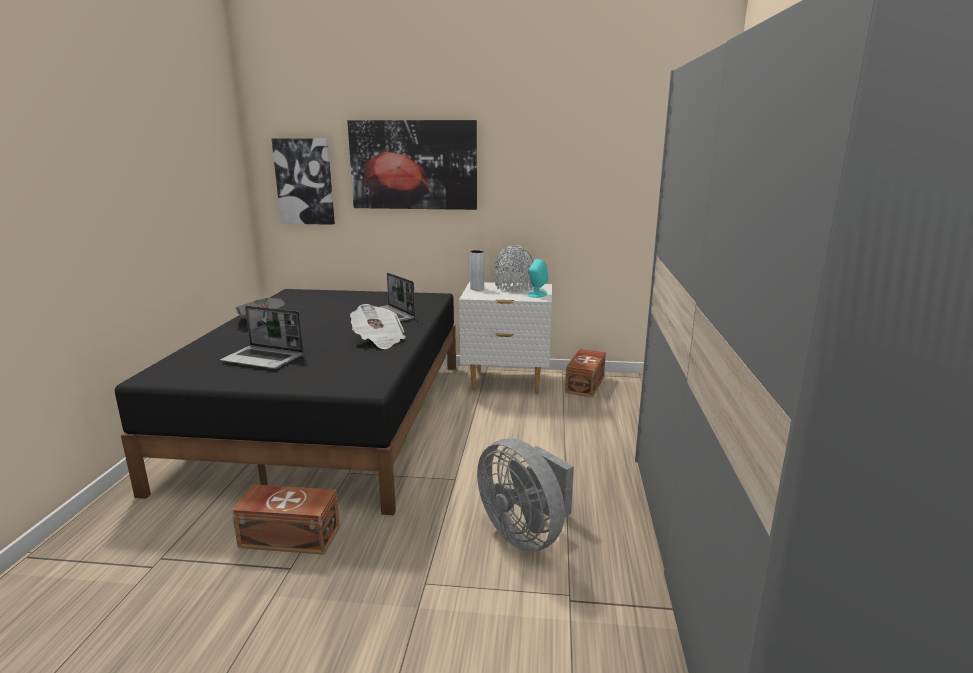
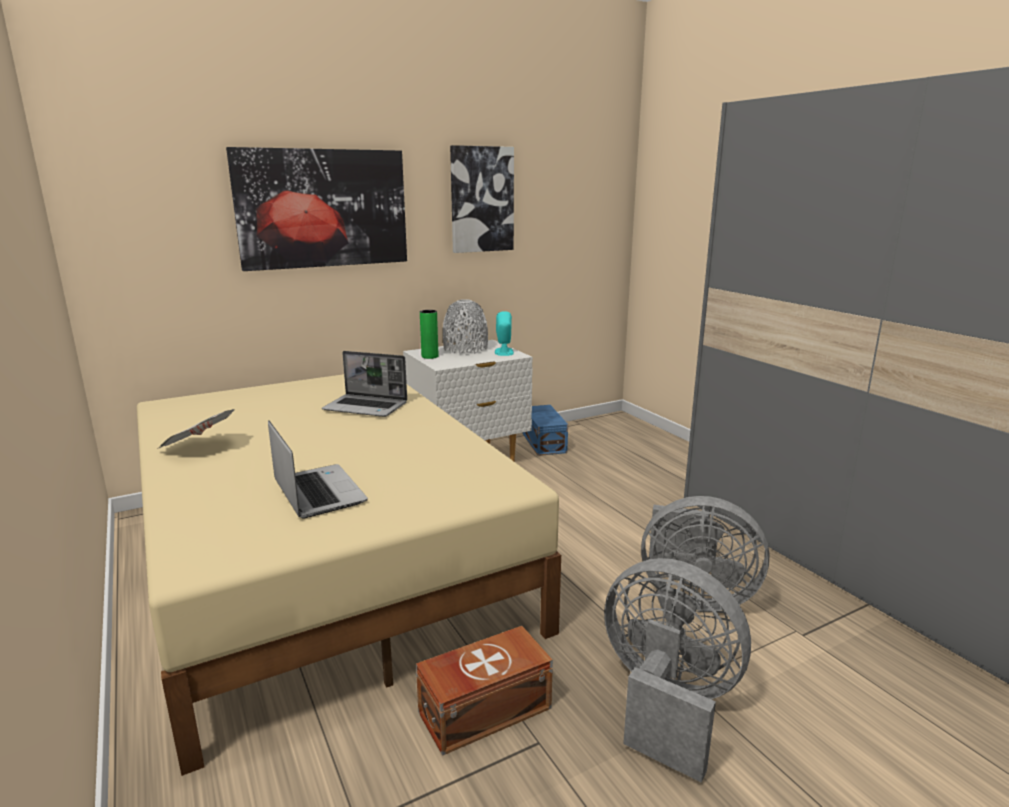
camera: 35 degrees left, 0 degrees up
black bed [115,289,456,515] -> beige bed [137,374,561,776]
laptop [220,306,304,369] -> laptop turned 105 degrees counterclockwise [268,420,368,519]
picture [272,138,335,225] -> picture moved to [450,145,514,253]
newspaper [350,304,406,349] -> none
grey vase [470,250,484,291] -> green vase [420,310,438,359]
brown storage box [565,349,606,397] -> blue storage box [522,405,568,456]
none -> grey fan [604,558,751,783]

